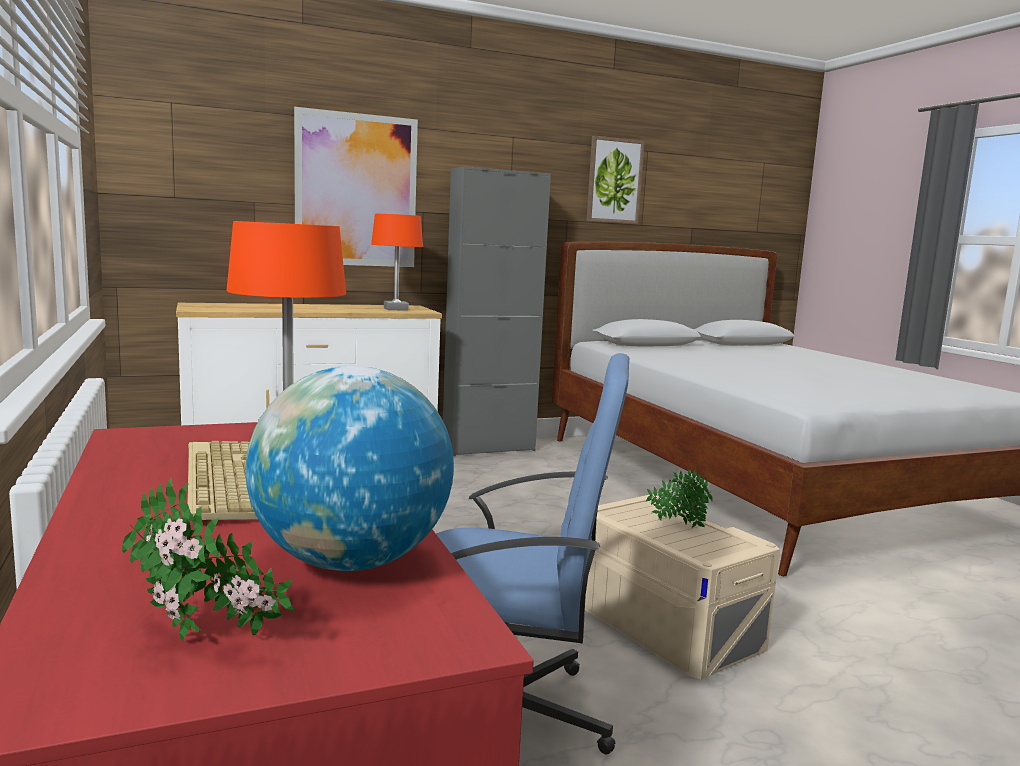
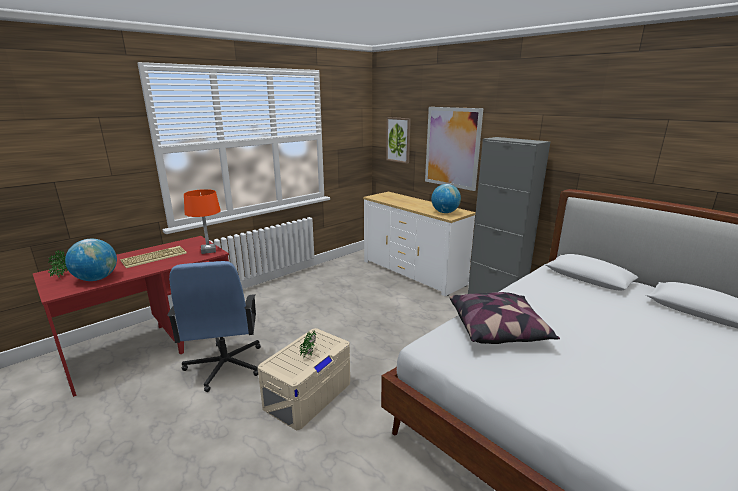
camera: 70 degrees right, 10 degrees up
orange table lamp [371,214,423,311] -> globe [431,184,461,213]
picture [586,136,645,224] -> picture moved to [386,117,411,164]
none -> pillow [449,292,560,344]

